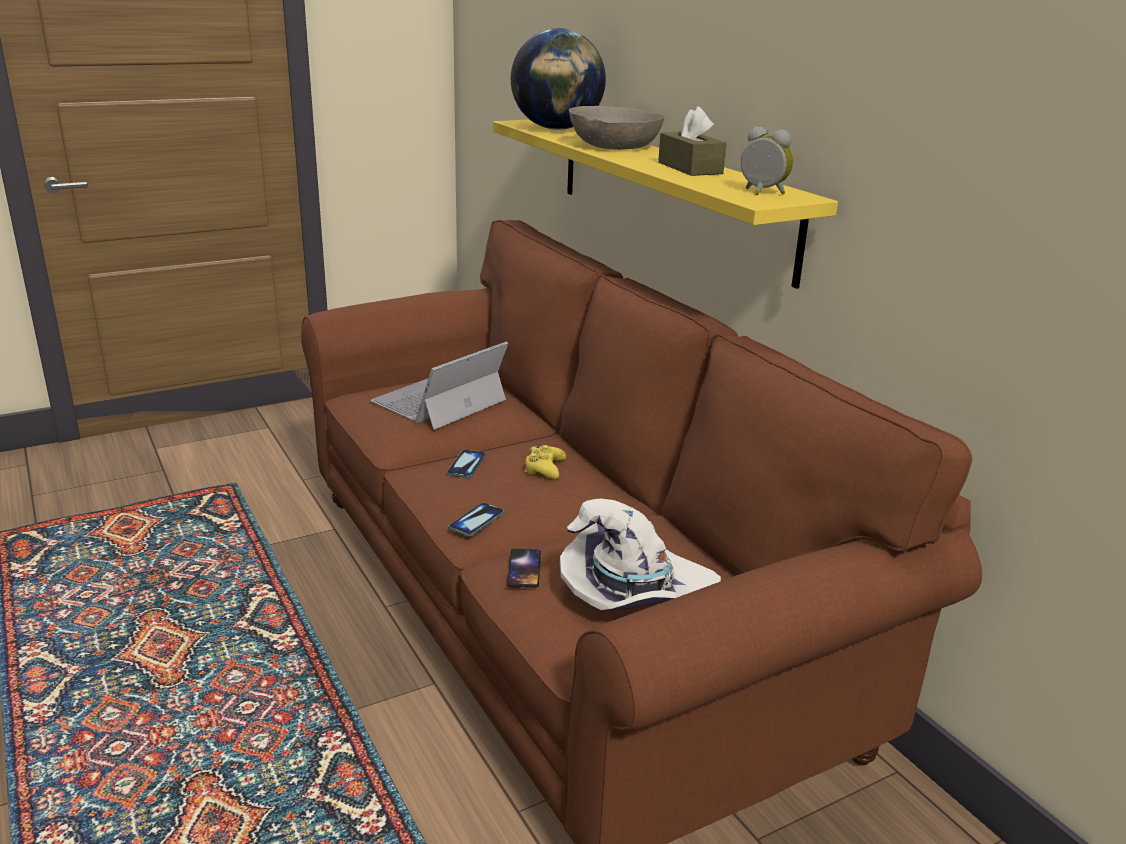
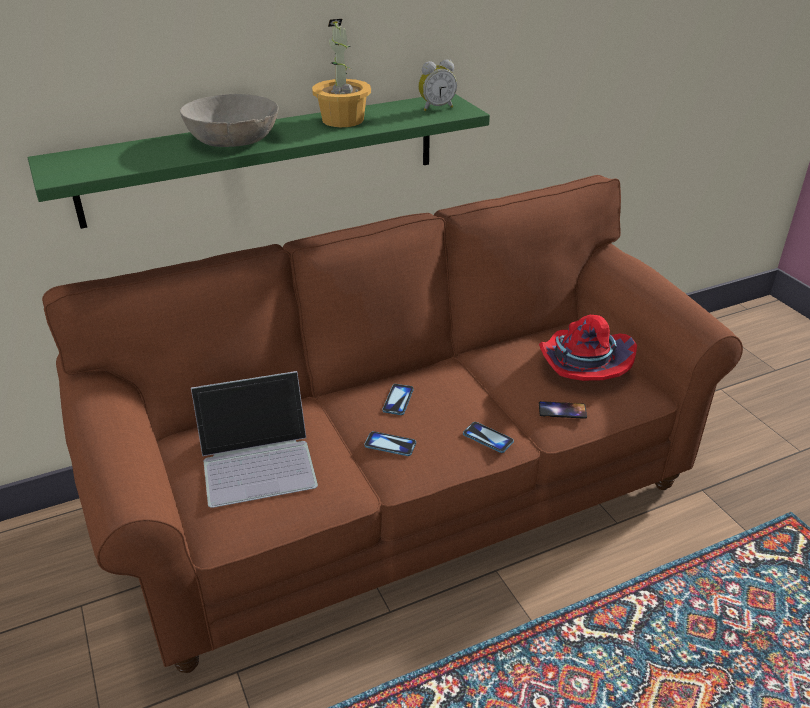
camera: 85 degrees left, 10 degrees up
laptop [371,341,509,430] -> laptop turned 60 degrees counterclockwise [191,371,318,508]
yellow shelf [493,119,838,289] -> green shelf [28,94,490,229]
globe [511,28,606,130] -> none
yellow game controller [524,445,566,479] -> phone [382,384,414,415]
white hat [560,499,721,610] -> red hat [539,315,637,381]
brown tissue box [658,106,726,176] -> potted plant [312,19,371,127]
alarm clock [741,126,793,195] -> alarm clock turned 150 degrees counterclockwise [418,59,457,111]

